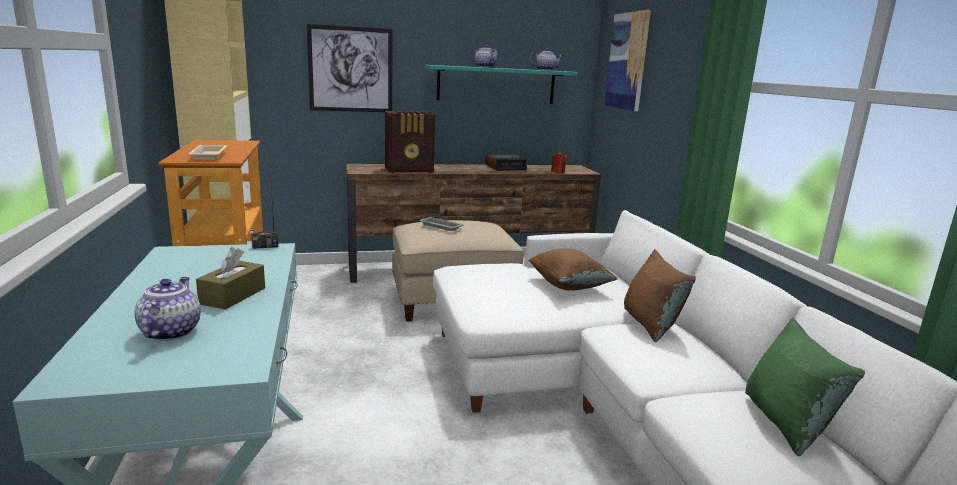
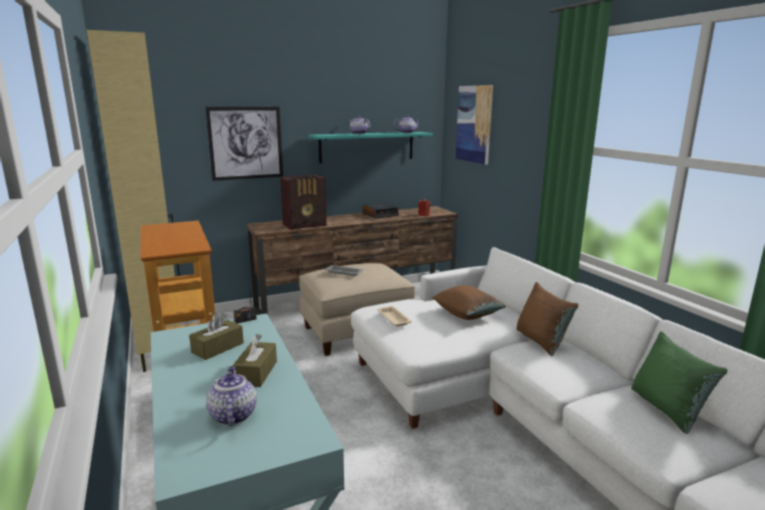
camera: 10 degrees left, 0 degrees up
beige tray [187,145,228,160] -> beige tray moved to [377,306,412,327]
none -> brown tissue box [189,313,244,360]

